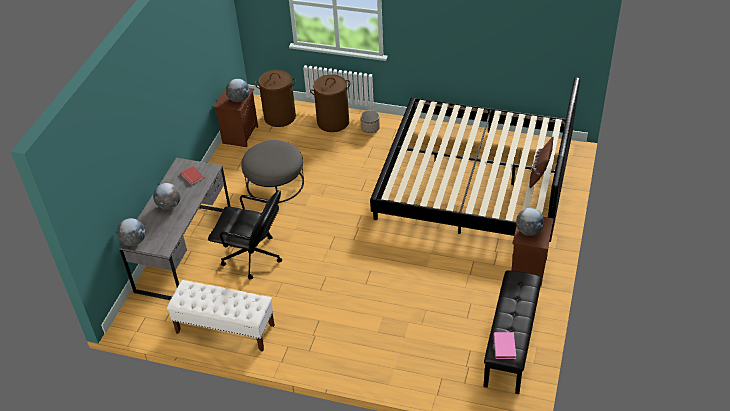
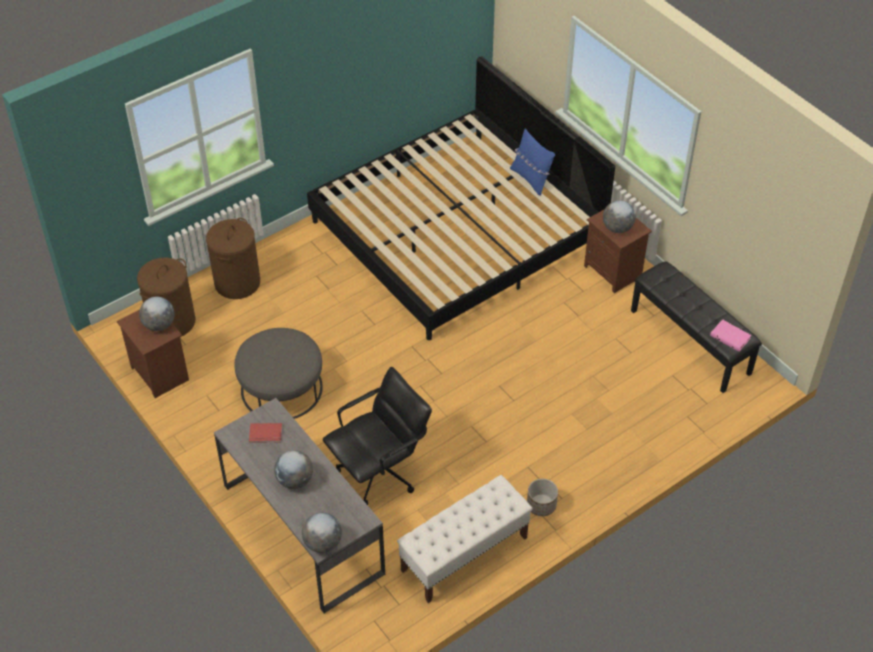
camera: 55 degrees left, 5 degrees up
planter [361,110,380,133] -> planter moved to [527,479,558,516]
brown pillow [529,137,554,188] -> blue pillow [510,128,555,196]

